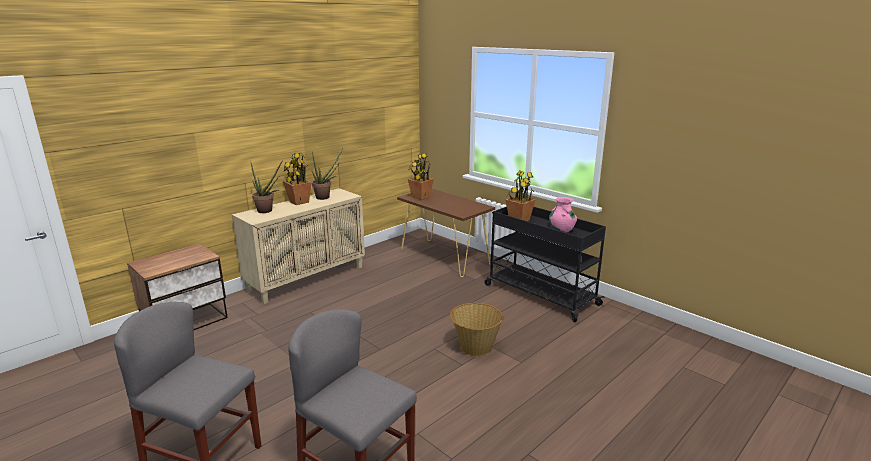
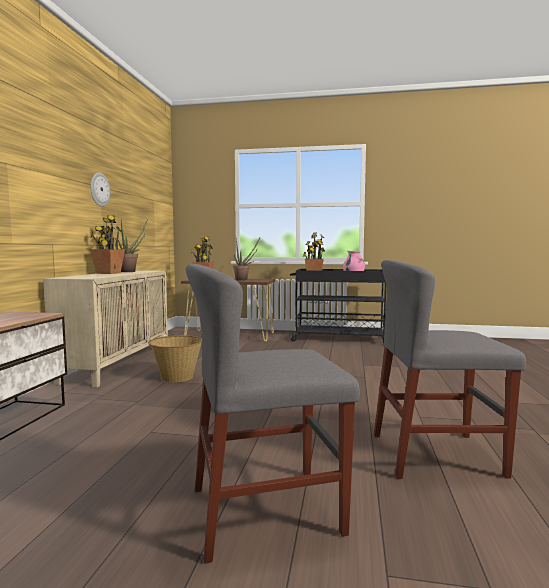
camera: 35 degrees left, 15 degrees down
potted plant [251,160,283,213] -> potted plant moved to [233,237,260,280]
basket [450,303,503,357] -> basket moved to [148,335,202,382]
none -> wall clock [90,172,110,207]

